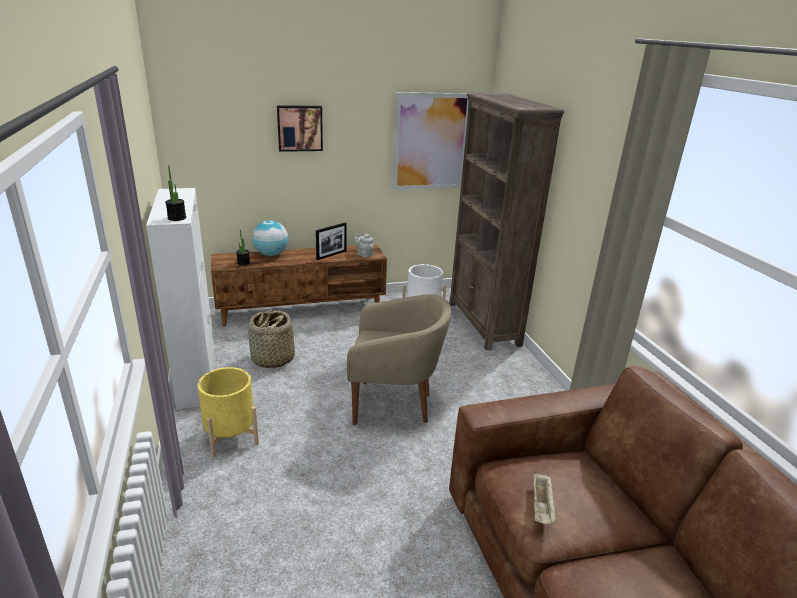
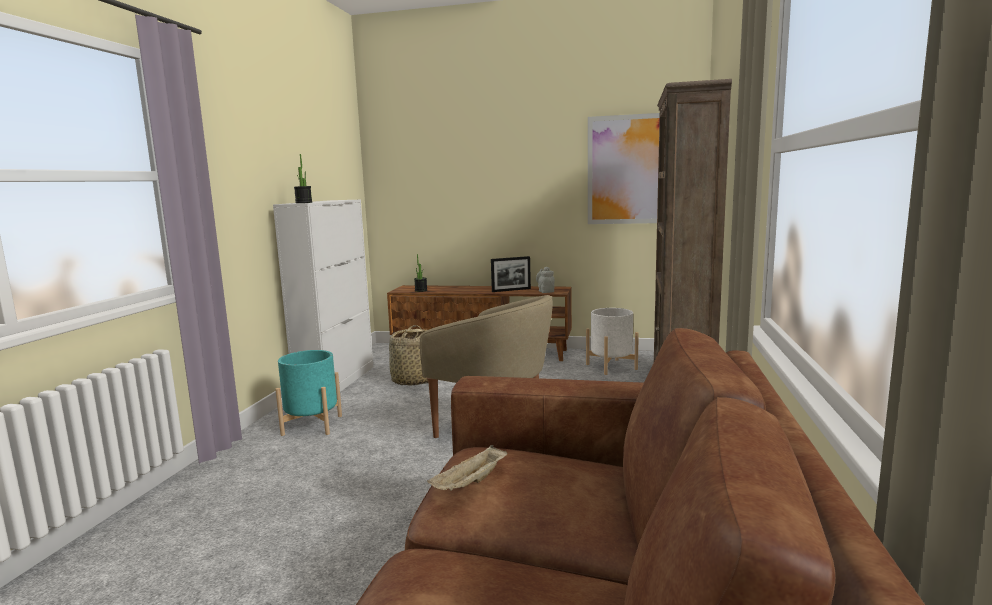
camera: 30 degrees right, 15 degrees down
yellow planter [198,367,259,458] -> turquoise planter [275,350,342,436]
globe [252,220,289,256] -> none
picture [277,105,323,152] -> none

